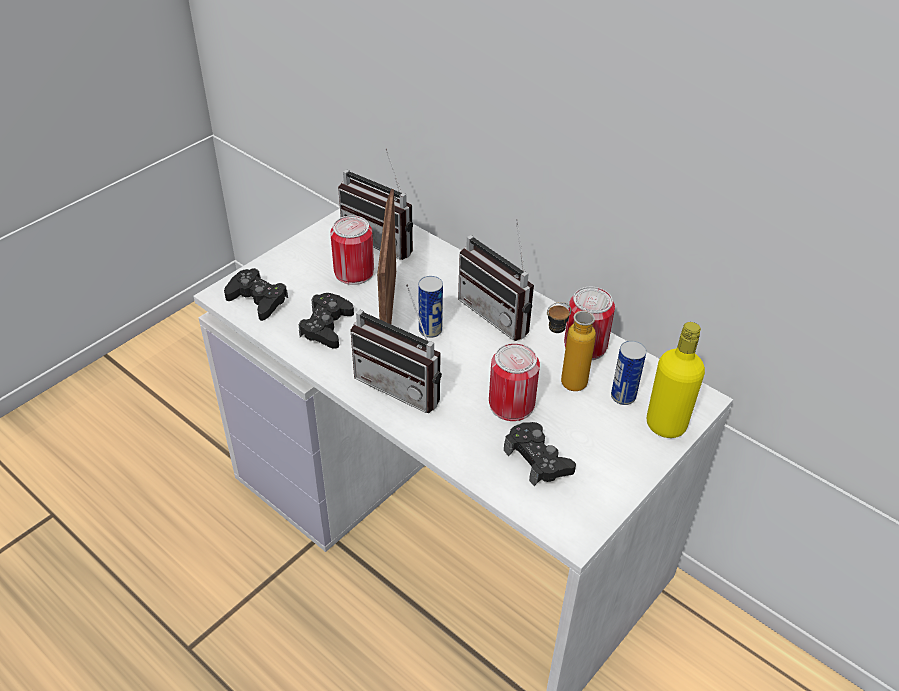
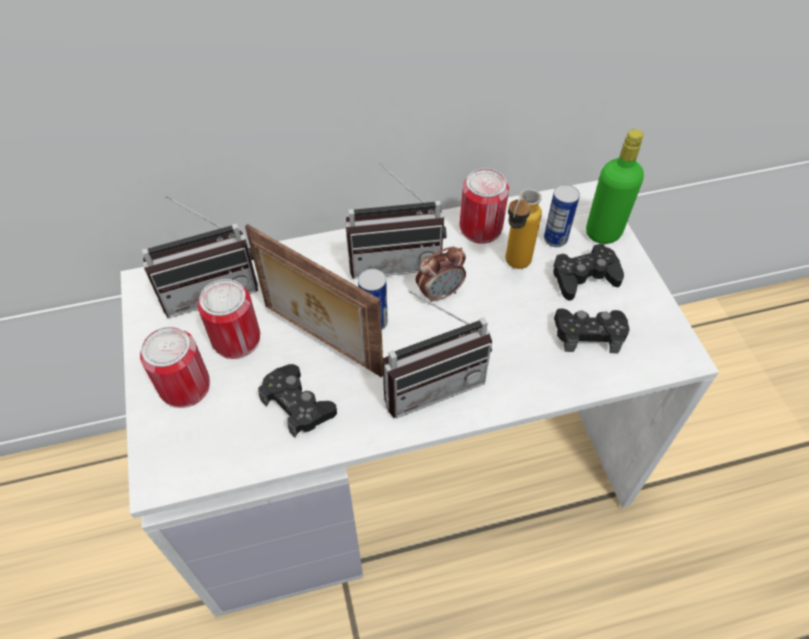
camera: 55 degrees left, 10 degrees up
black game controller [224,268,288,321] -> black game controller moved to [553,244,624,301]
can [489,343,540,421] -> can moved to [140,326,210,408]
yellow bottle [647,322,705,438] -> green bottle [586,129,644,244]
none -> alarm clock [416,247,466,302]

